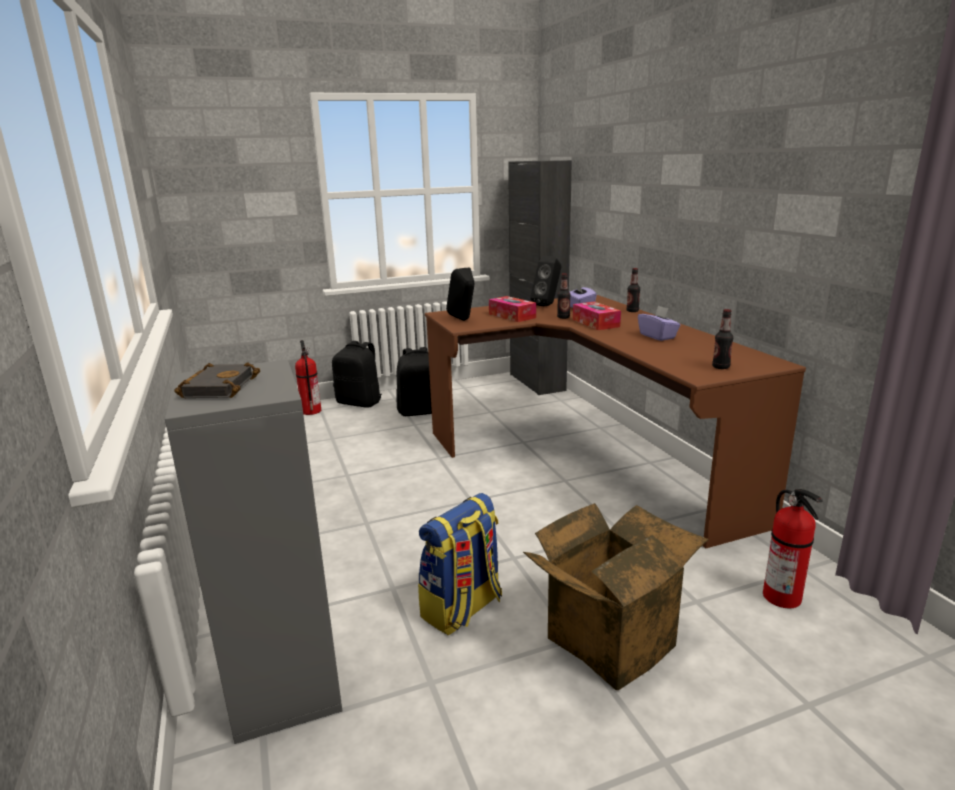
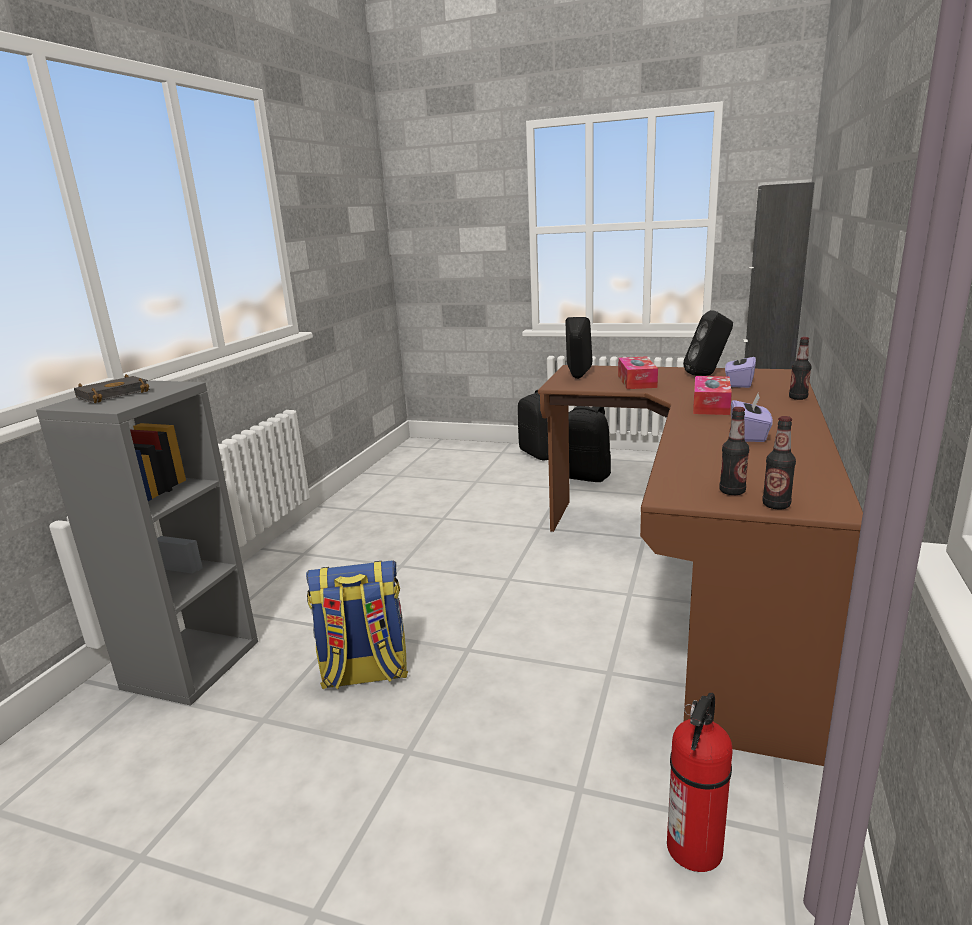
camera: 40 degrees right, 0 degrees up
fire extinguisher [295,340,321,415] -> none
cardboard box [523,503,709,690] -> none
bottle [557,273,571,319] -> bottle moved to [762,416,796,509]

